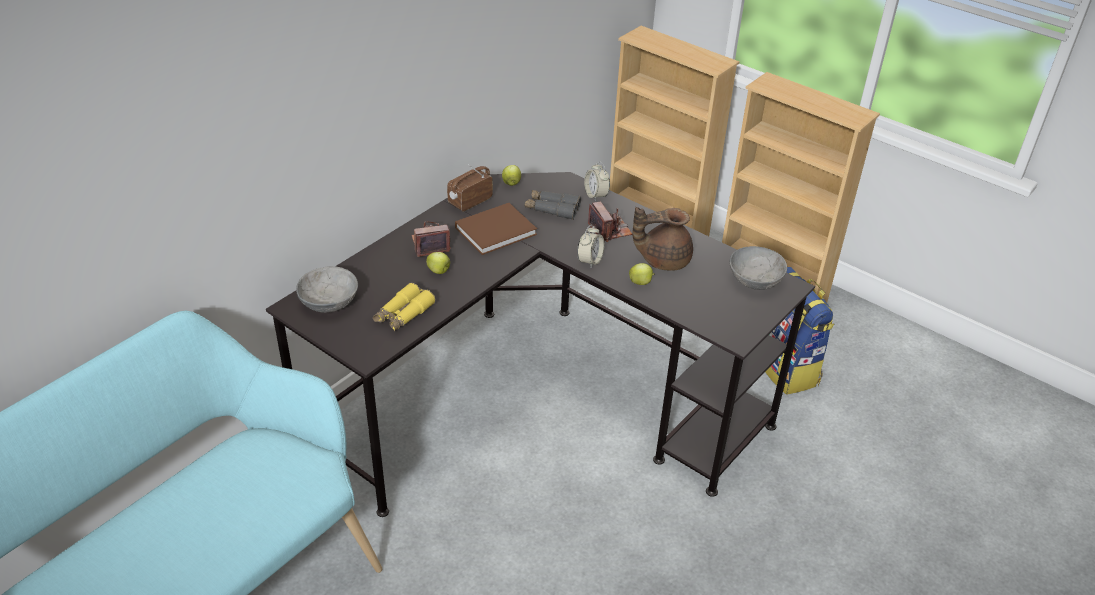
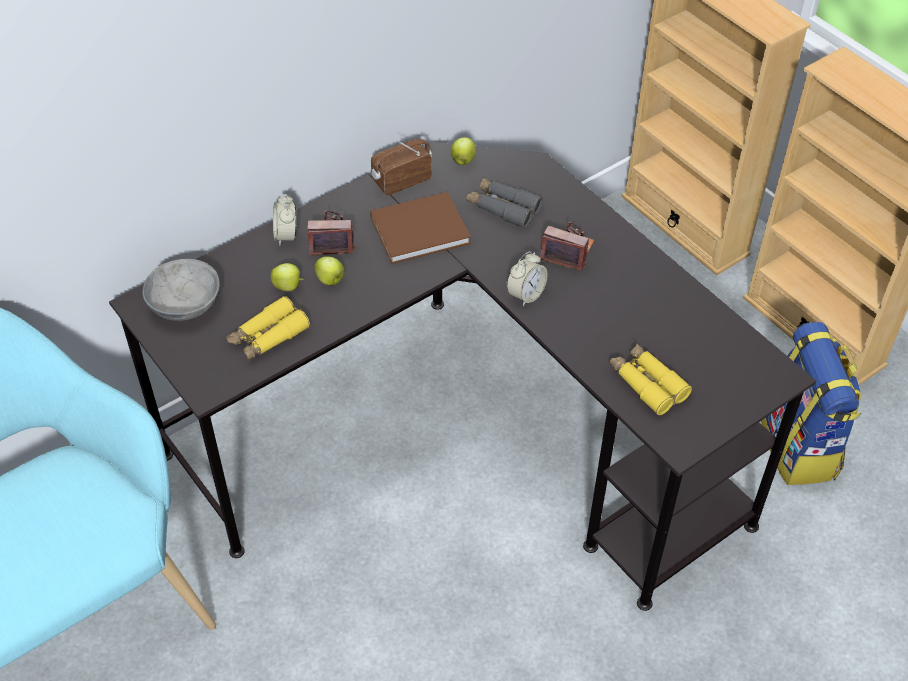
camera: 15 degrees right, 10 degrees up
alarm clock [584,161,610,202] -> alarm clock moved to [273,194,297,246]
camera [588,202,632,242] -> camera turned 60 degrees counterclockwise [540,222,594,270]
apple [629,263,655,285] -> apple moved to [271,263,303,291]
brown teapot [632,207,693,271] -> none
grey bowl [730,246,787,290] -> none
none -> yellow binoculars [610,343,692,415]

